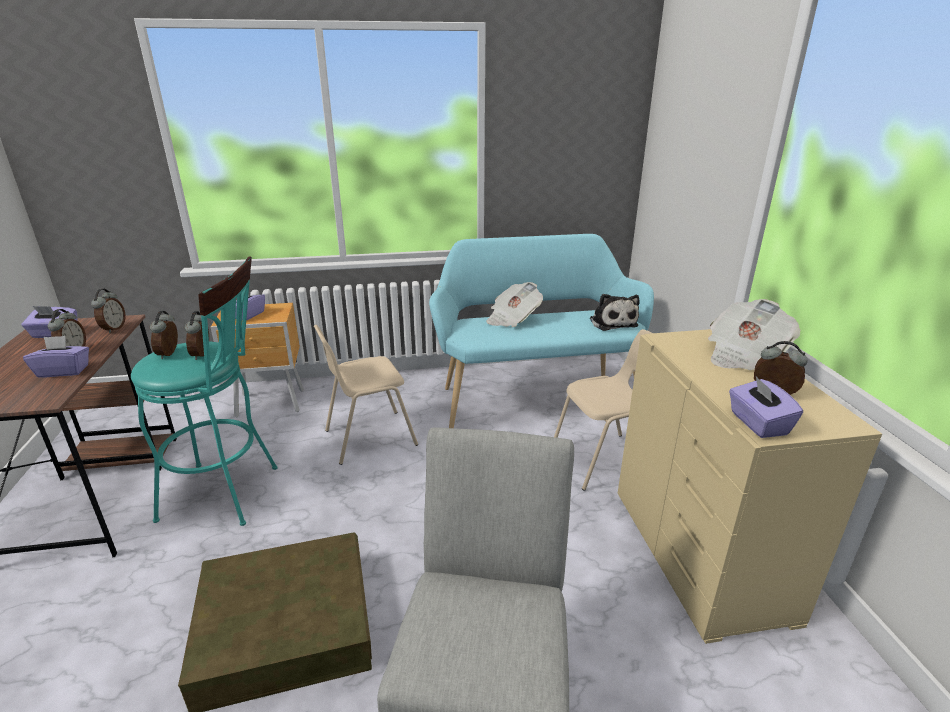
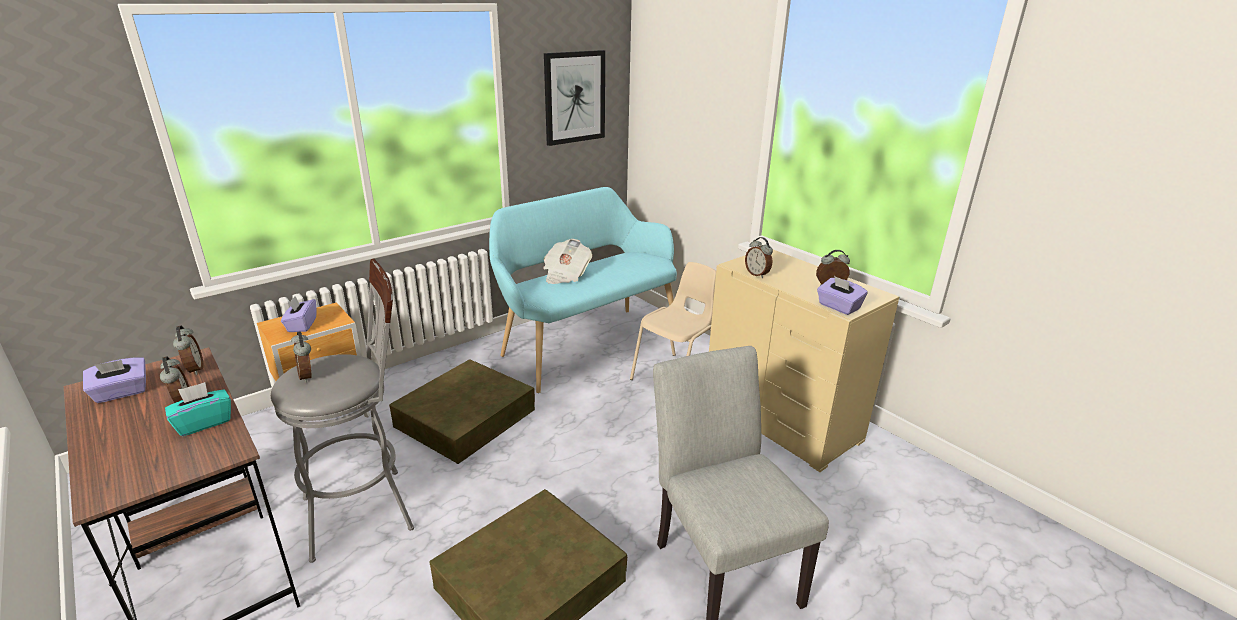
camera: 30 degrees left, 0 degrees up
purple tissue box [23,336,89,378] -> turquoise tissue box [165,382,231,436]
turquoise stool [131,257,278,526] -> grey stool [271,259,414,563]
alarm clock [185,311,209,360] -> alarm clock moved to [745,237,773,278]
beige chair [314,325,418,465] -> brown storage box [389,359,535,464]
plush toy [589,294,640,331] -> none
newspaper [708,299,800,370] -> none
none -> picture [544,50,605,146]

